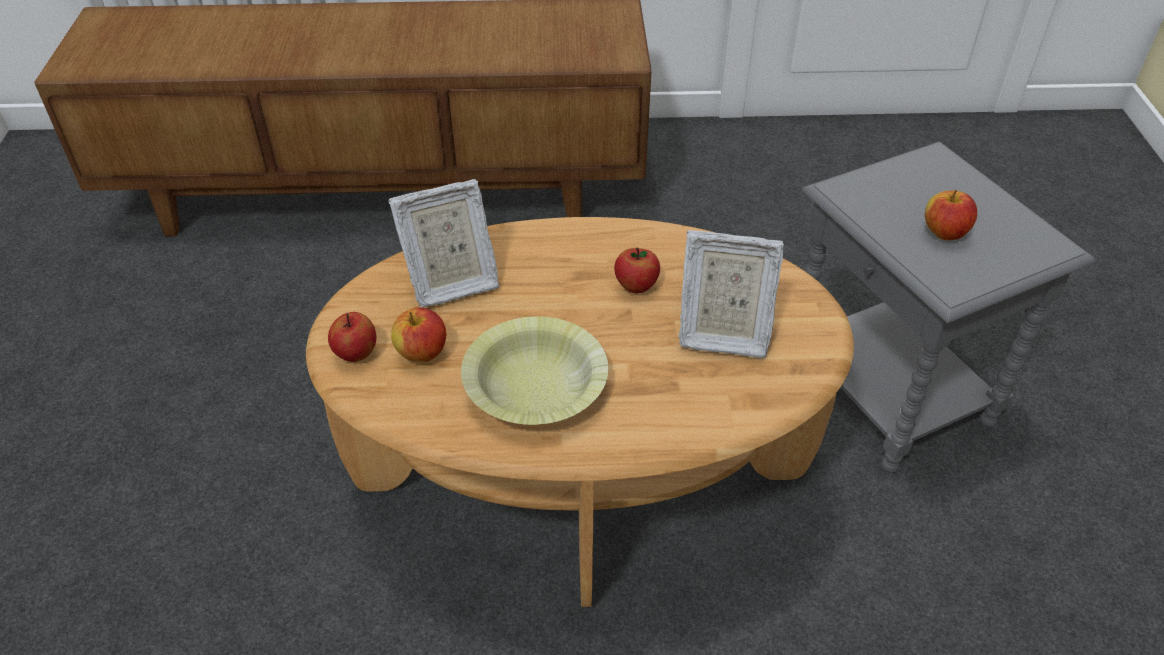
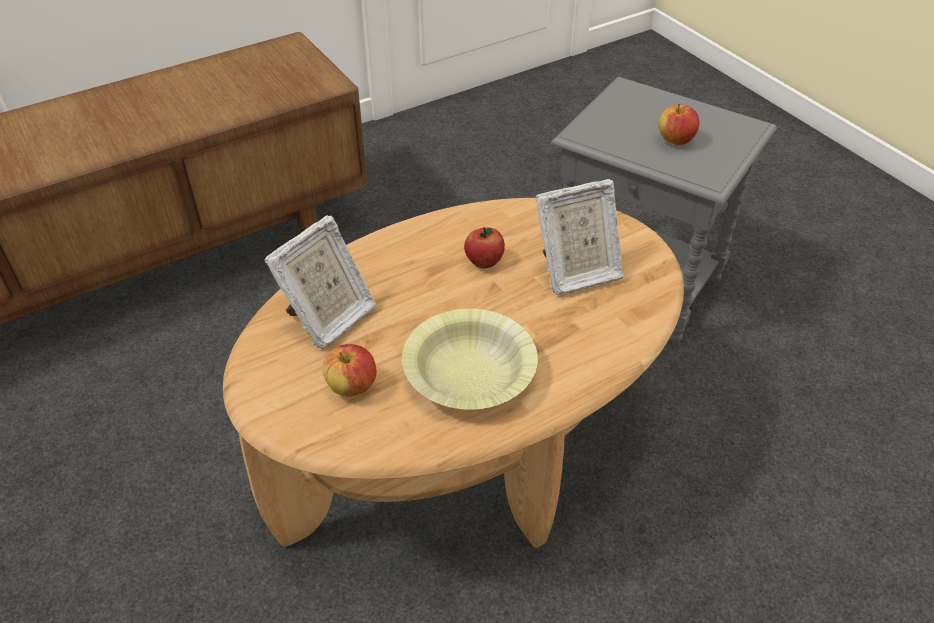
camera: 30 degrees left, 0 degrees up
apple [328,312,376,362] -> none

